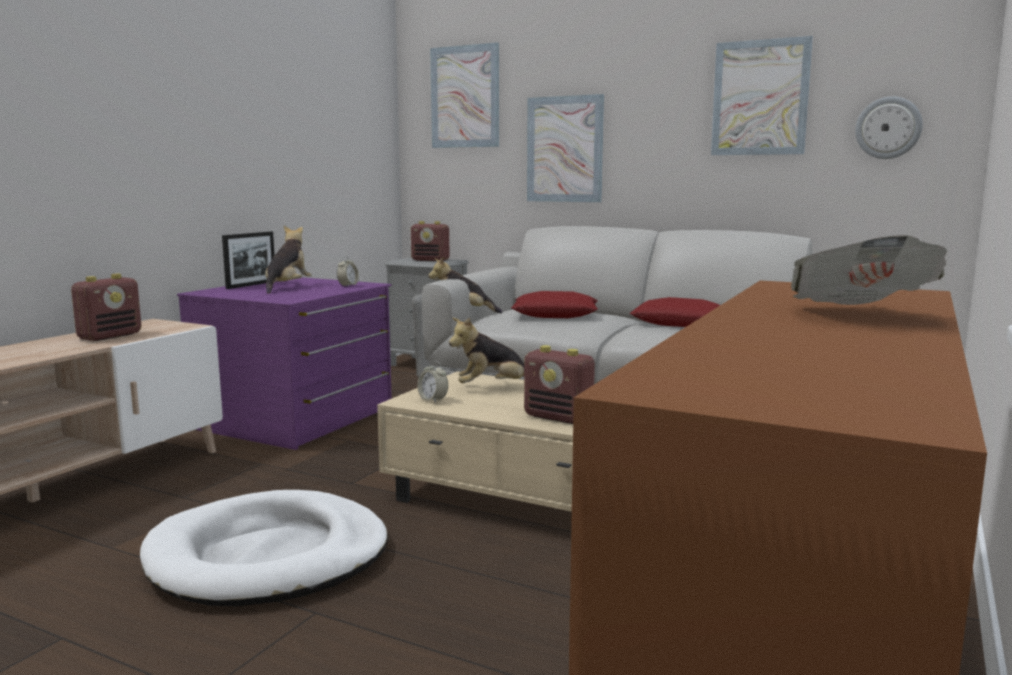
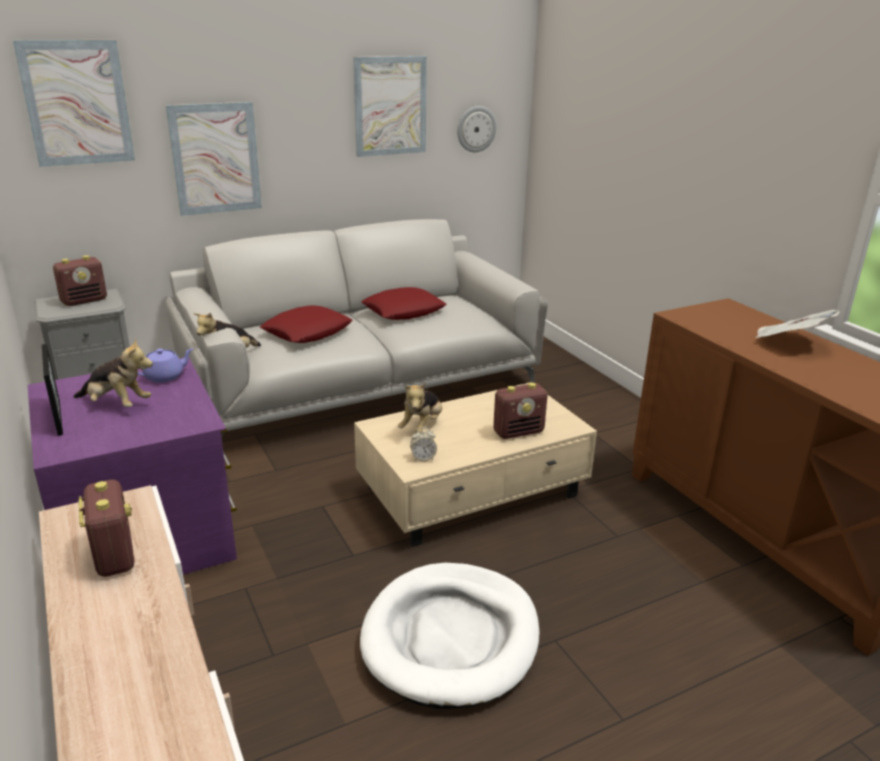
camera: 55 degrees left, 15 degrees up
plush toy [265,226,312,294] -> plush toy turned 150 degrees clockwise [74,338,153,407]
alarm clock [337,256,359,287] -> purple teapot [138,348,194,383]

